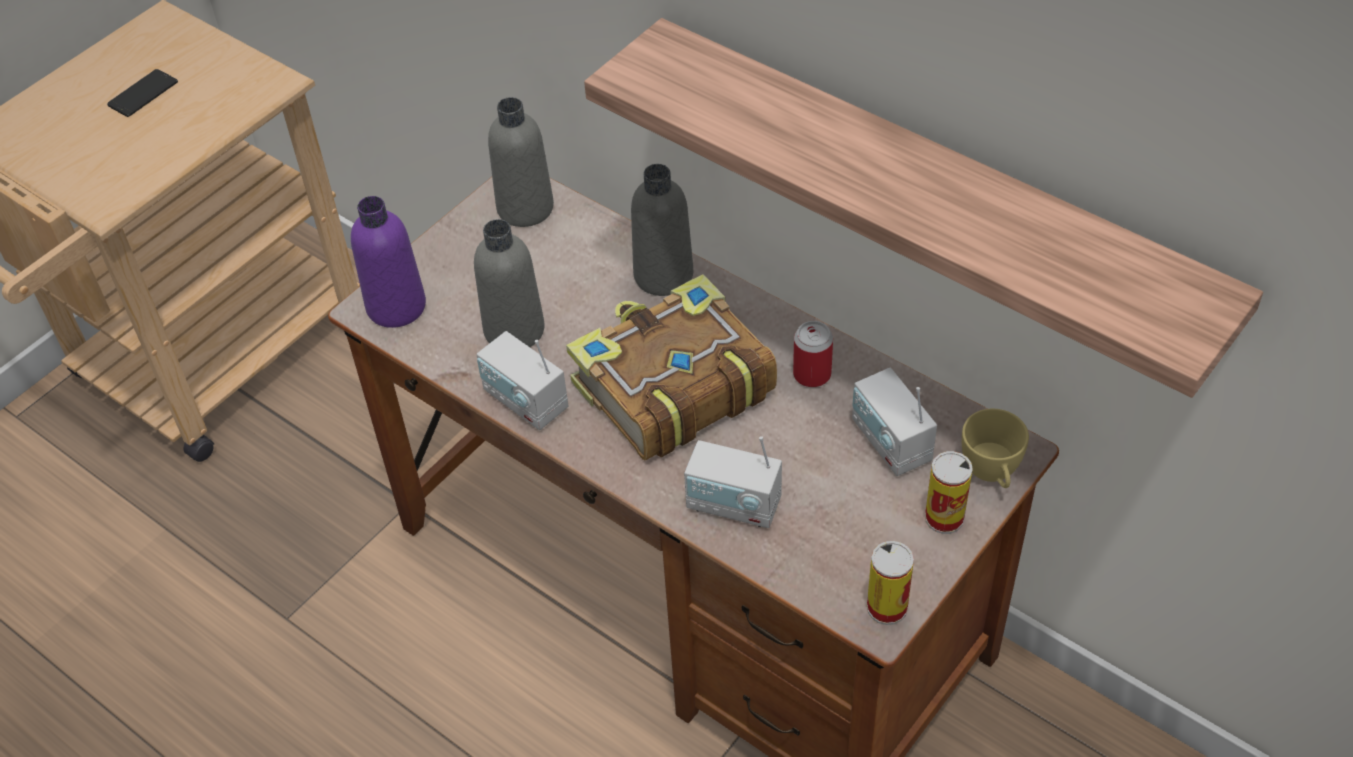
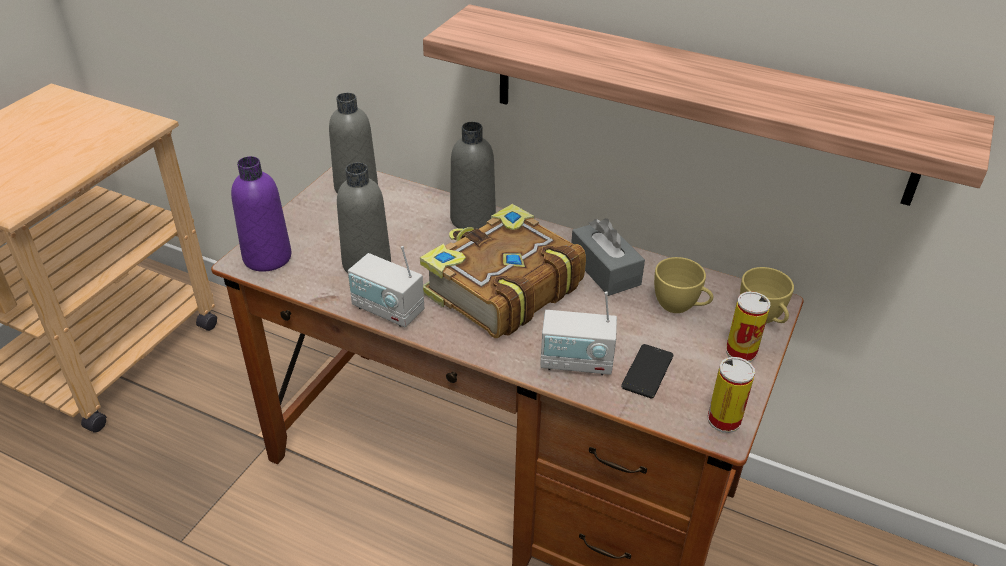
camera: 15 degrees left, 10 degrees down
phone [107,69,178,117] -> phone moved to [621,344,673,398]
can [793,321,833,387] -> grey tissue box [571,218,645,296]
radio [852,368,937,476] -> yellow cup [654,257,713,313]

